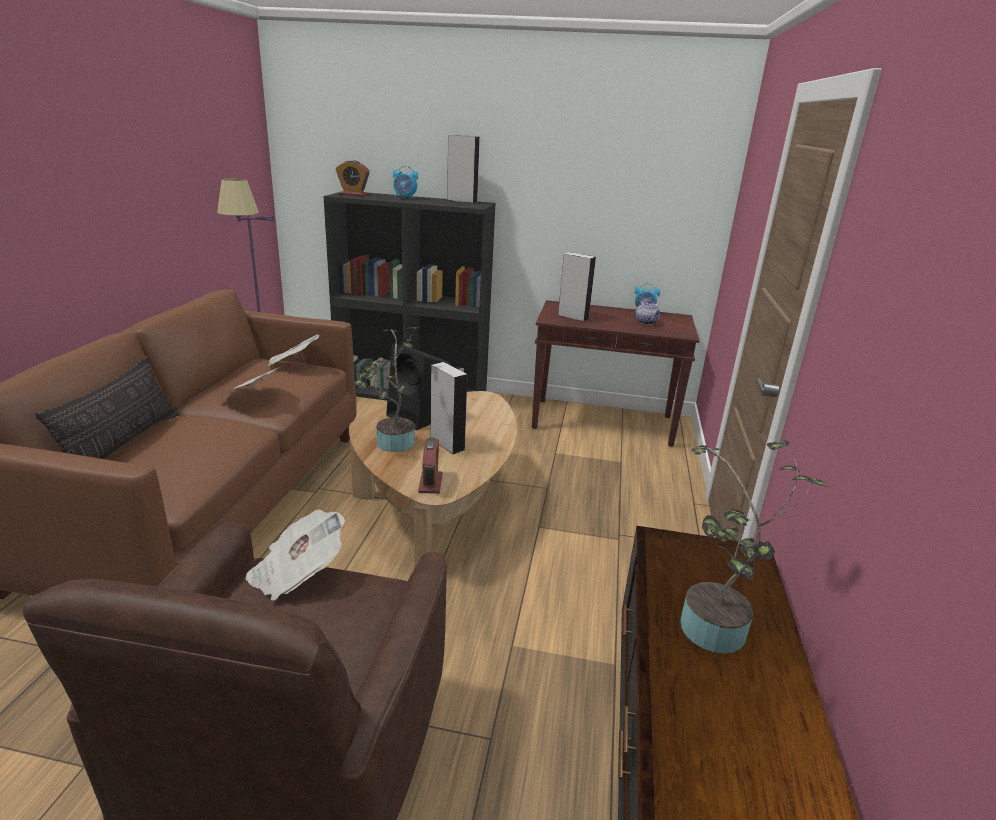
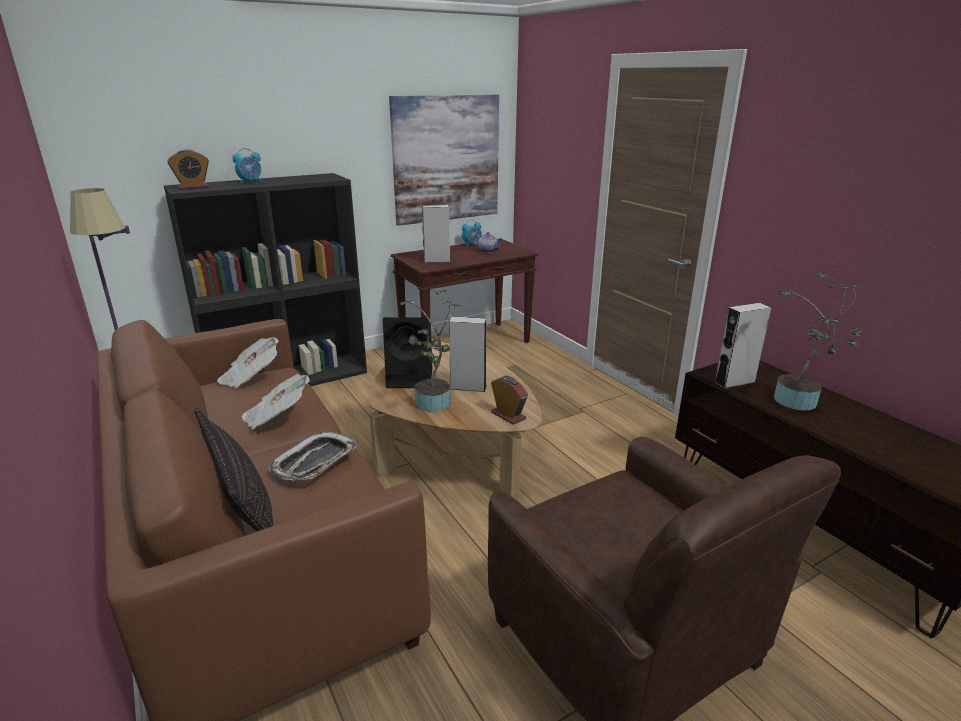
camera: 40 degrees left, 0 degrees up
newspaper [246,509,345,601] -> none
grey speaker [446,135,480,203] -> grey speaker moved to [715,303,771,389]
none -> tray [269,432,357,481]
none -> picture [389,95,499,226]

